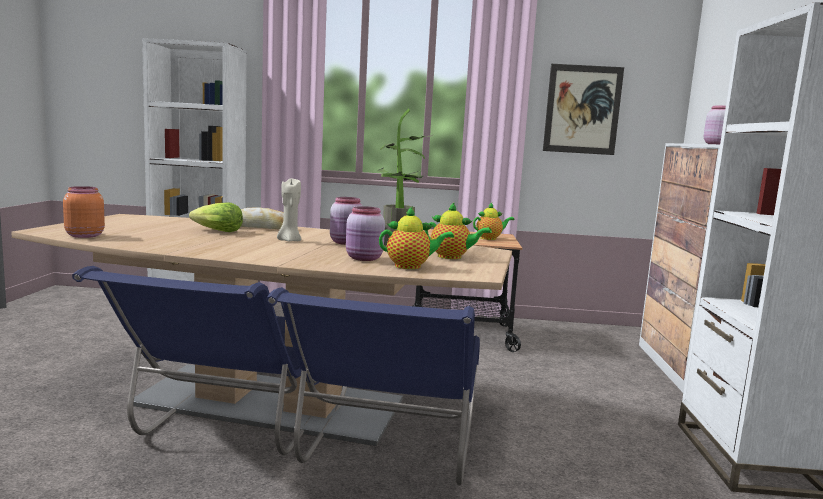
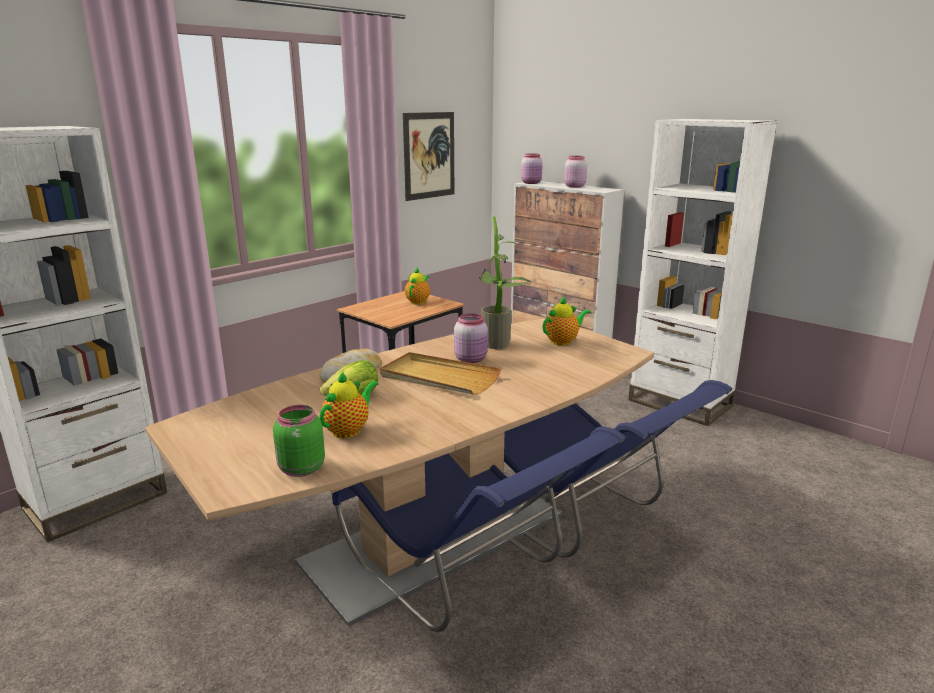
camera: 50 degrees left, 10 degrees up
orange jar [63,186,105,238] -> green jar [273,405,325,477]
beige candle [277,177,301,242] -> beige tray [380,352,501,395]
pink jar [346,206,385,261] -> pink jar moved to [521,153,543,184]
teapot [379,206,454,269] -> teapot moved to [320,371,378,438]

